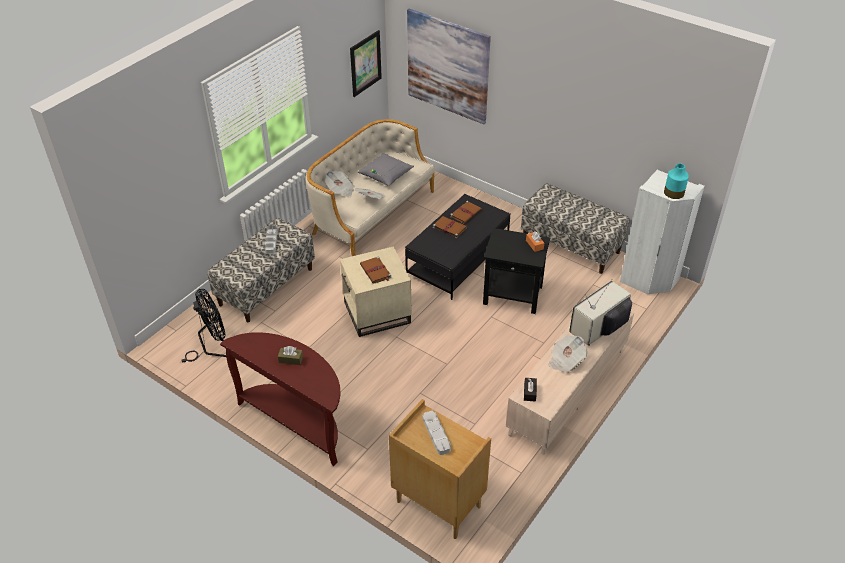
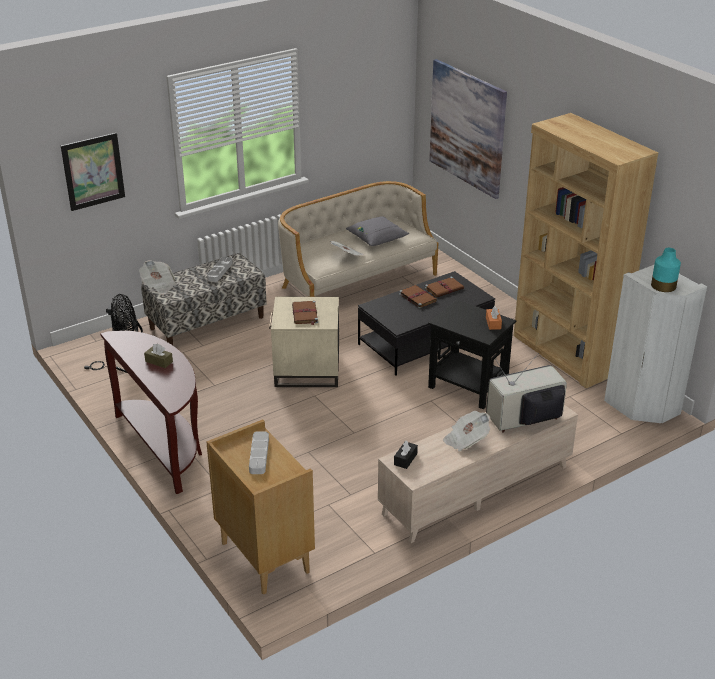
camera: 20 degrees right, 10 degrees down
newspaper [325,170,355,198] -> newspaper moved to [139,260,177,295]
picture [350,30,382,97] -> picture moved to [61,133,125,211]
bench [521,183,630,274] -> brown bookcase [514,113,658,388]

